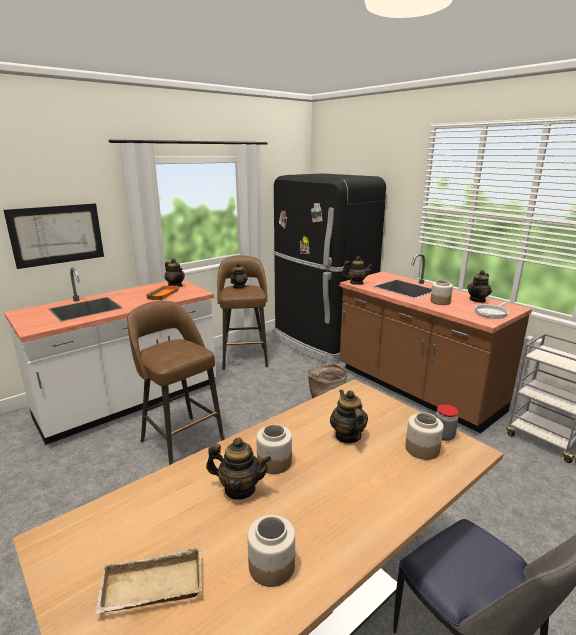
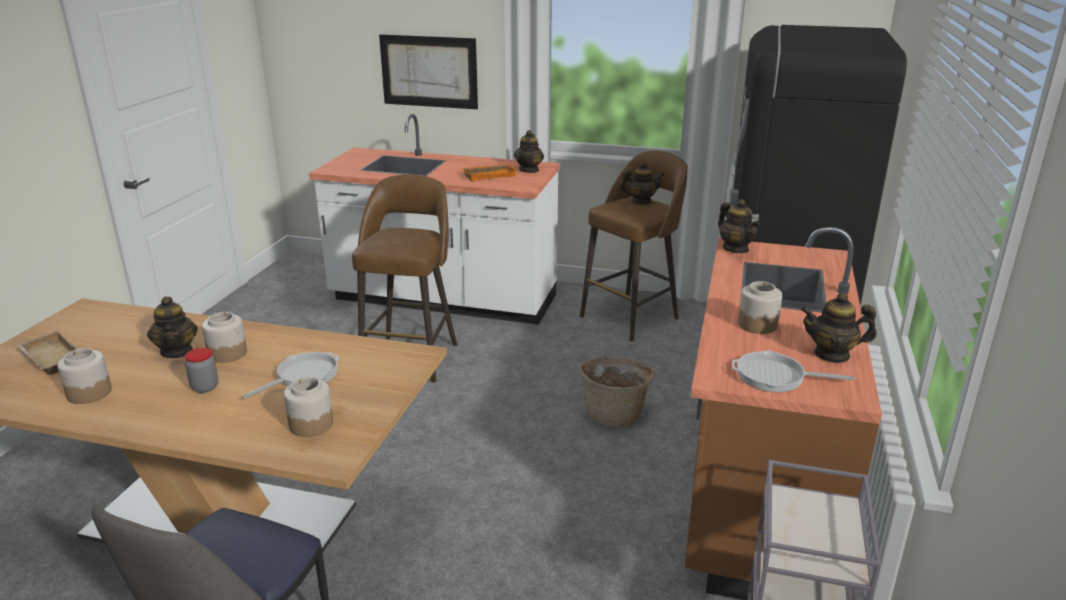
camera: 55 degrees right, 5 degrees up
teapot [330,390,368,444] -> frying pan [242,352,339,399]
jar [435,404,459,441] -> jar moved to [185,348,218,393]

